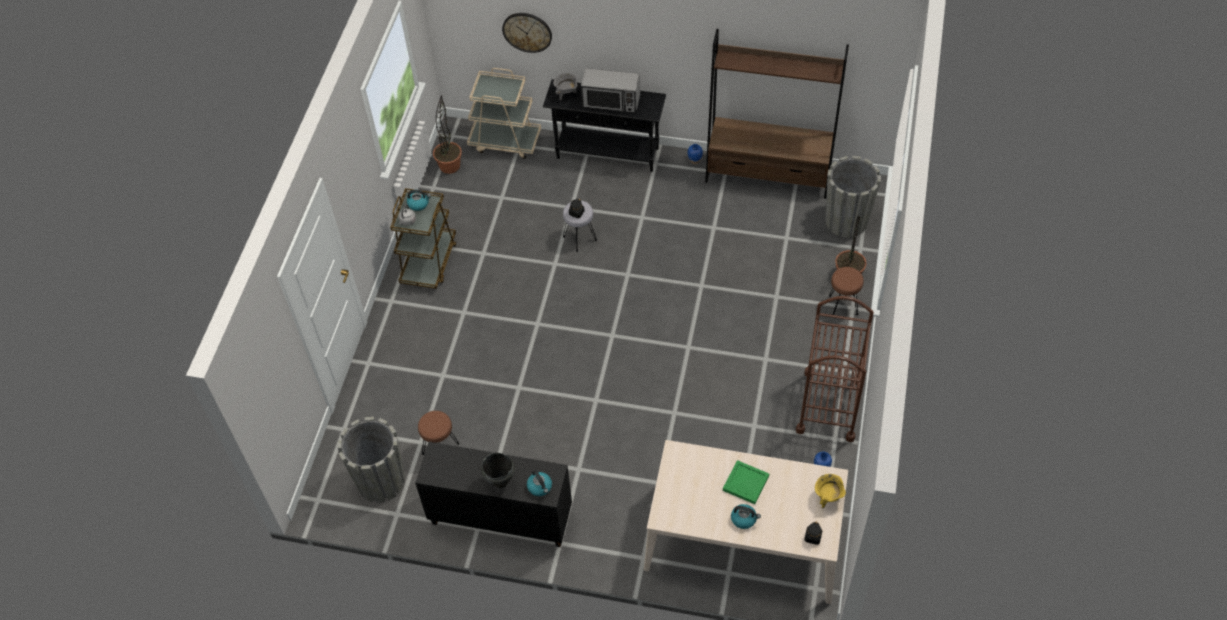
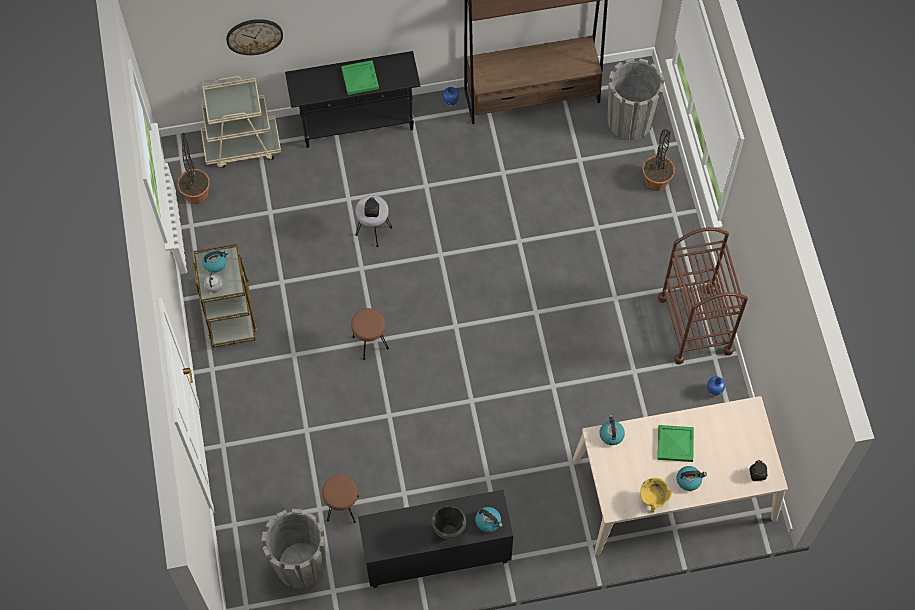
camera: 25 degrees left, 10 degrees up
grey cooking pot [553,73,578,101] -> none
microwave [581,68,640,113] -> green tray [341,60,379,95]
yellow cooking pot [815,474,846,508] -> yellow cooking pot moved to [640,478,672,513]
brown stool [829,267,864,315] -> brown stool moved to [351,308,389,360]
none -> kettle [600,415,625,445]

